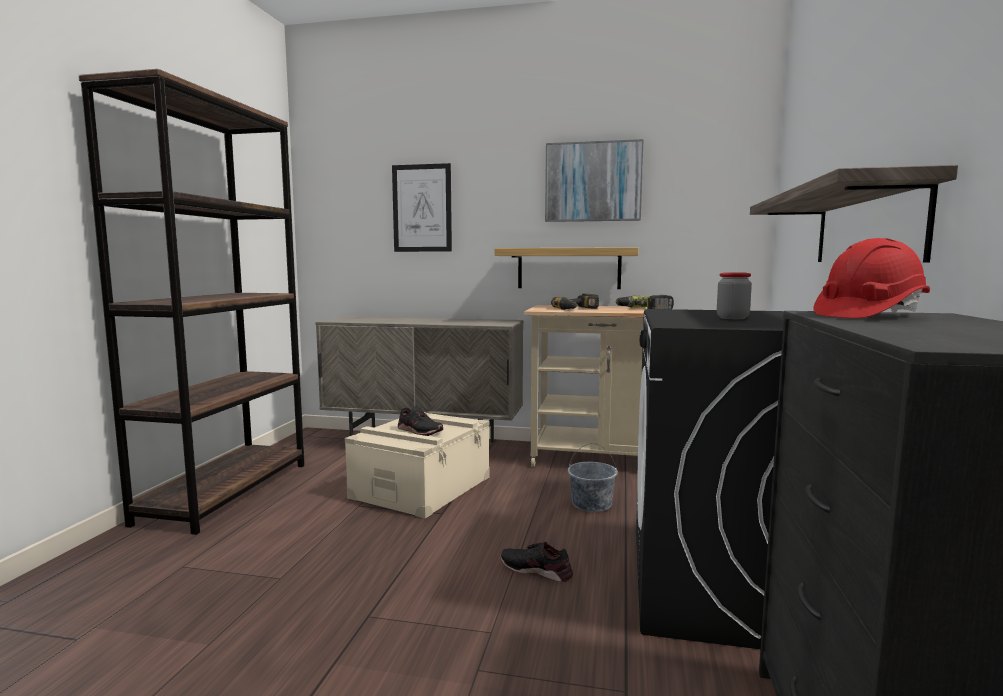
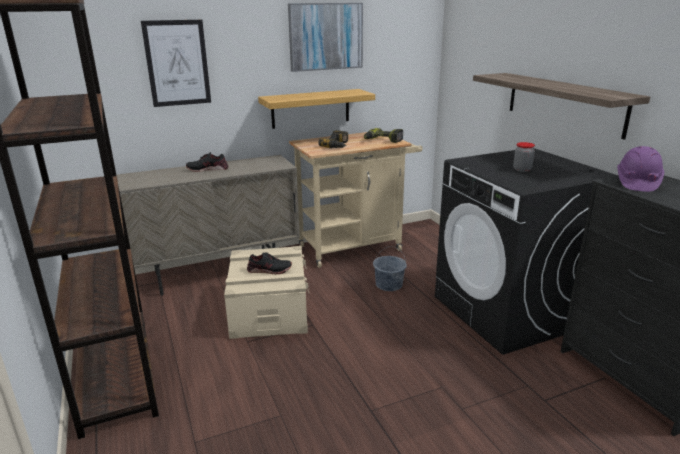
camera: 35 degrees left, 15 degrees up
black shoe [501,542,573,582] -> black shoe moved to [186,152,228,172]
red hard hat [813,238,930,318] -> purple hard hat [617,146,664,192]

